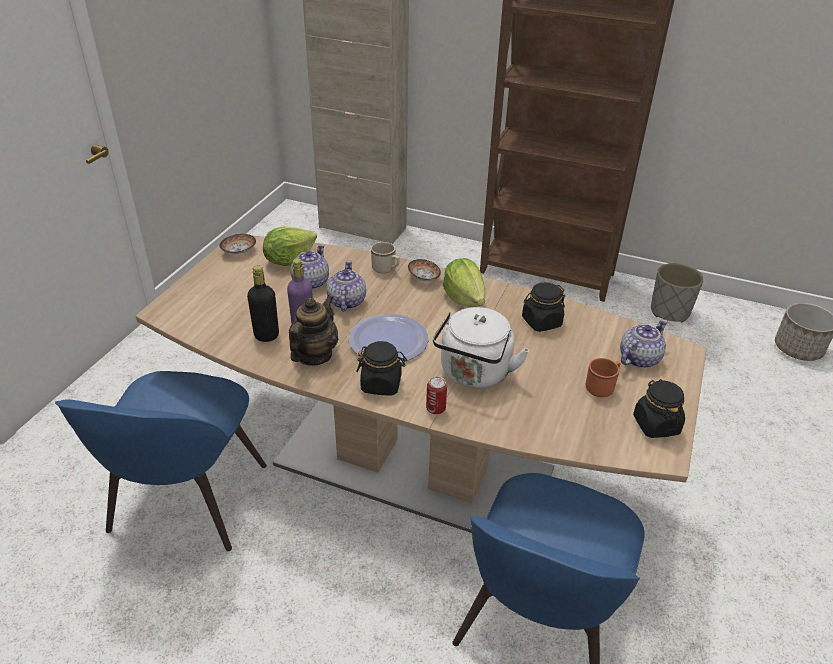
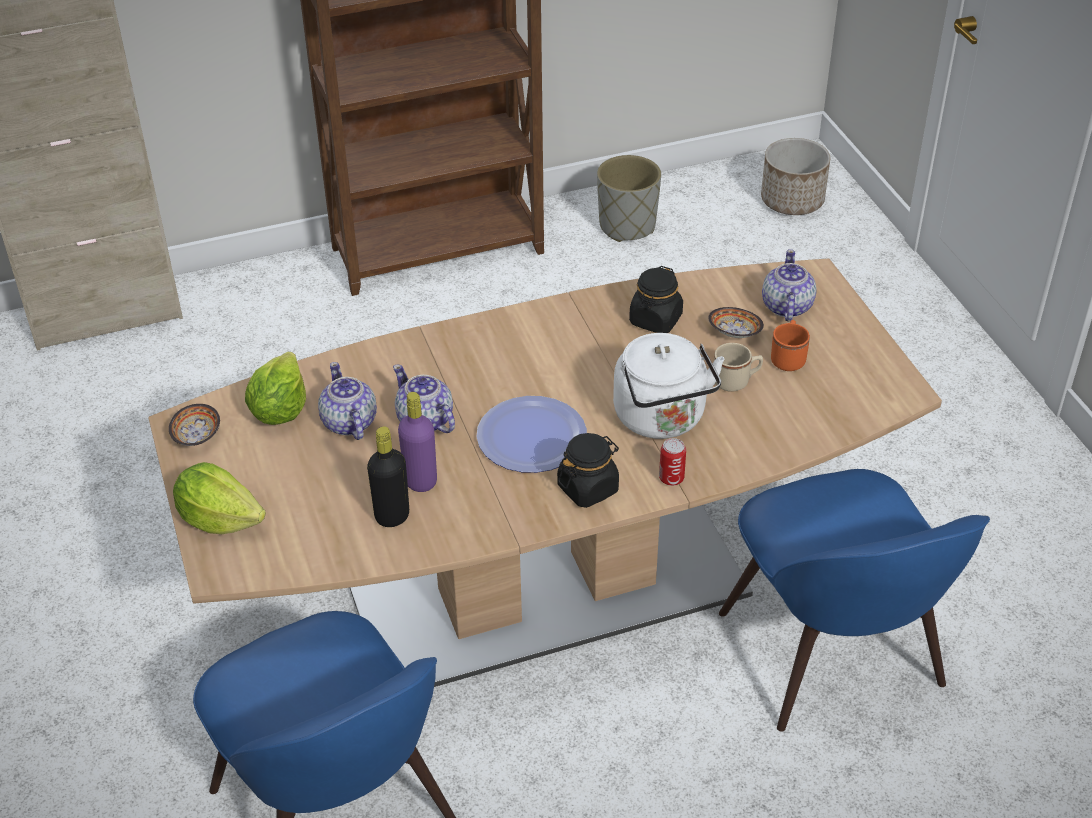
camera: 40 degrees left, 5 degrees up
teapot [289,295,338,365] -> none
beige mug [371,242,400,274] -> beige mug moved to [714,343,763,392]
bowl [408,259,441,281] -> bowl moved to [708,307,764,338]
lettuce [443,258,485,307] -> lettuce moved to [173,462,266,534]
black jar [633,379,685,438] -> none

